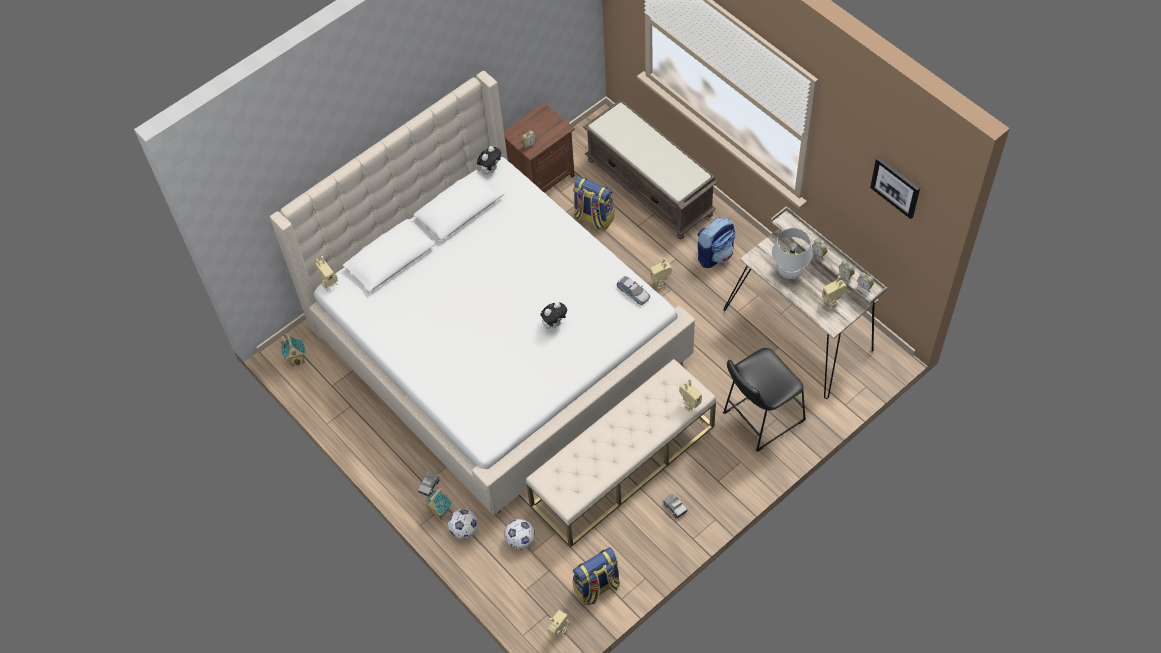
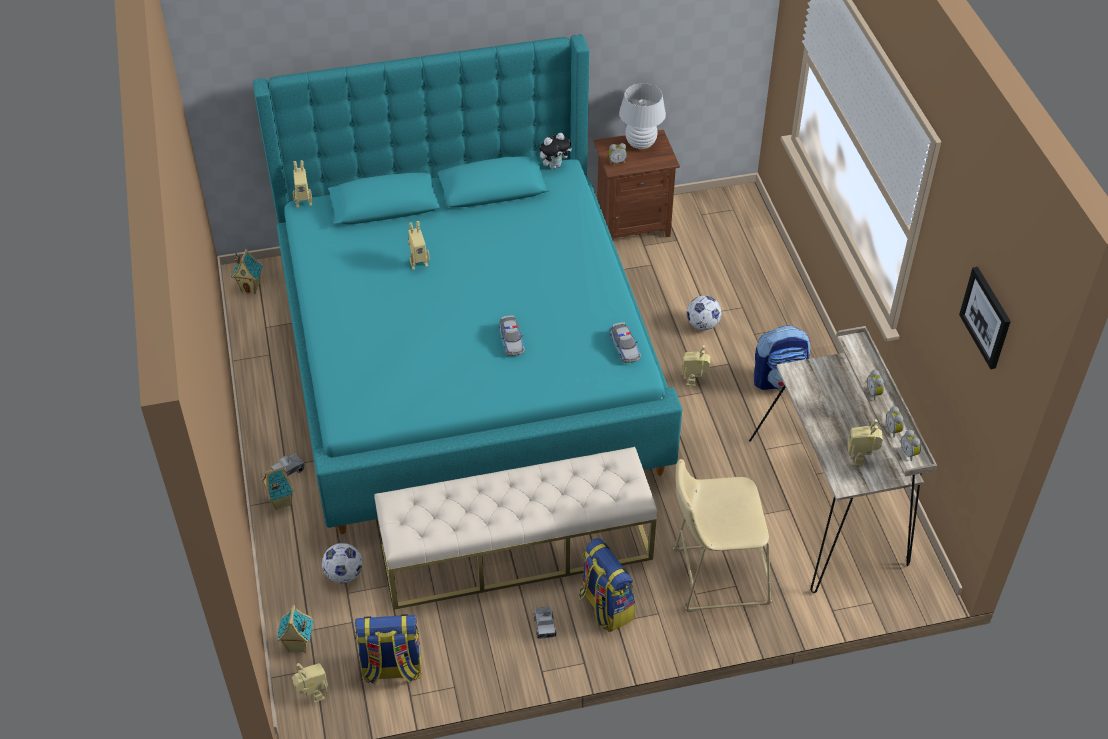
camera: 25 degrees right, 10 degrees down
beige bed [270,70,695,515] -> turquoise bed [253,35,682,534]
football [448,509,478,539] -> football moved to [687,296,722,330]
plush toy [540,302,567,329] -> toy car [499,315,525,356]
backpack [573,176,615,231] -> backpack moved to [579,538,635,632]
brown bench [583,99,718,239] -> none
toy robot [679,379,702,413] -> toy robot moved to [408,221,430,270]
black stool [723,348,806,452] -> beige stool [673,459,772,612]
white table lamp [772,228,813,279] -> white table lamp moved to [619,83,666,149]
none -> toy house [277,605,313,653]

